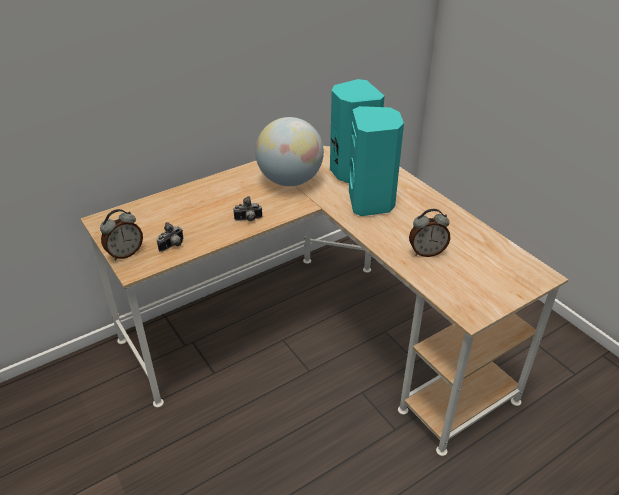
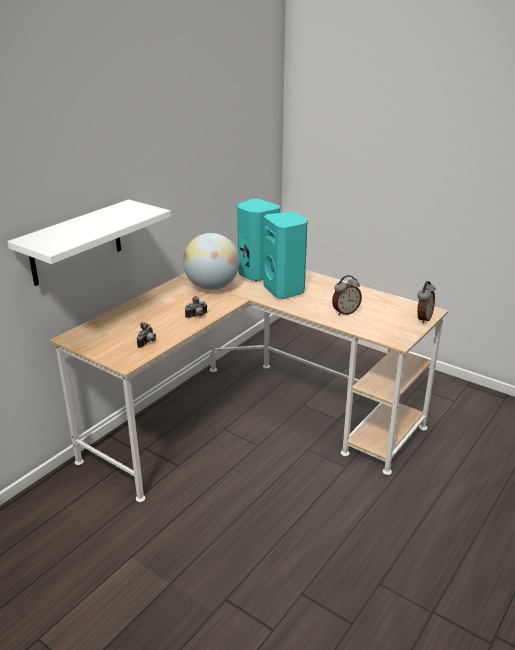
camera: 20 degrees left, 10 degrees down
alarm clock [100,209,143,260] -> alarm clock moved to [417,281,436,323]
none -> white shelf [7,199,171,286]

